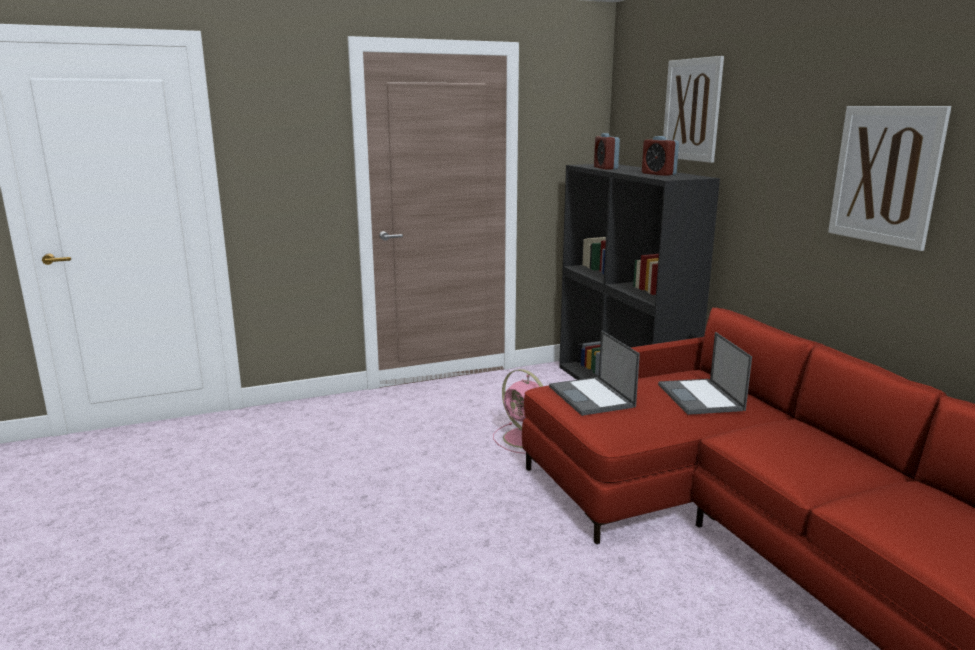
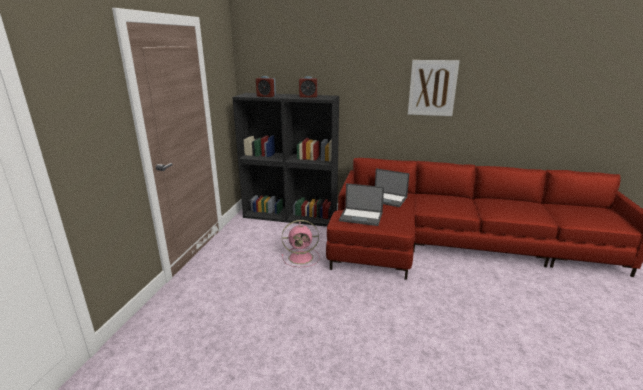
camera: 55 degrees left, 5 degrees up
picture [663,56,724,163] -> none

